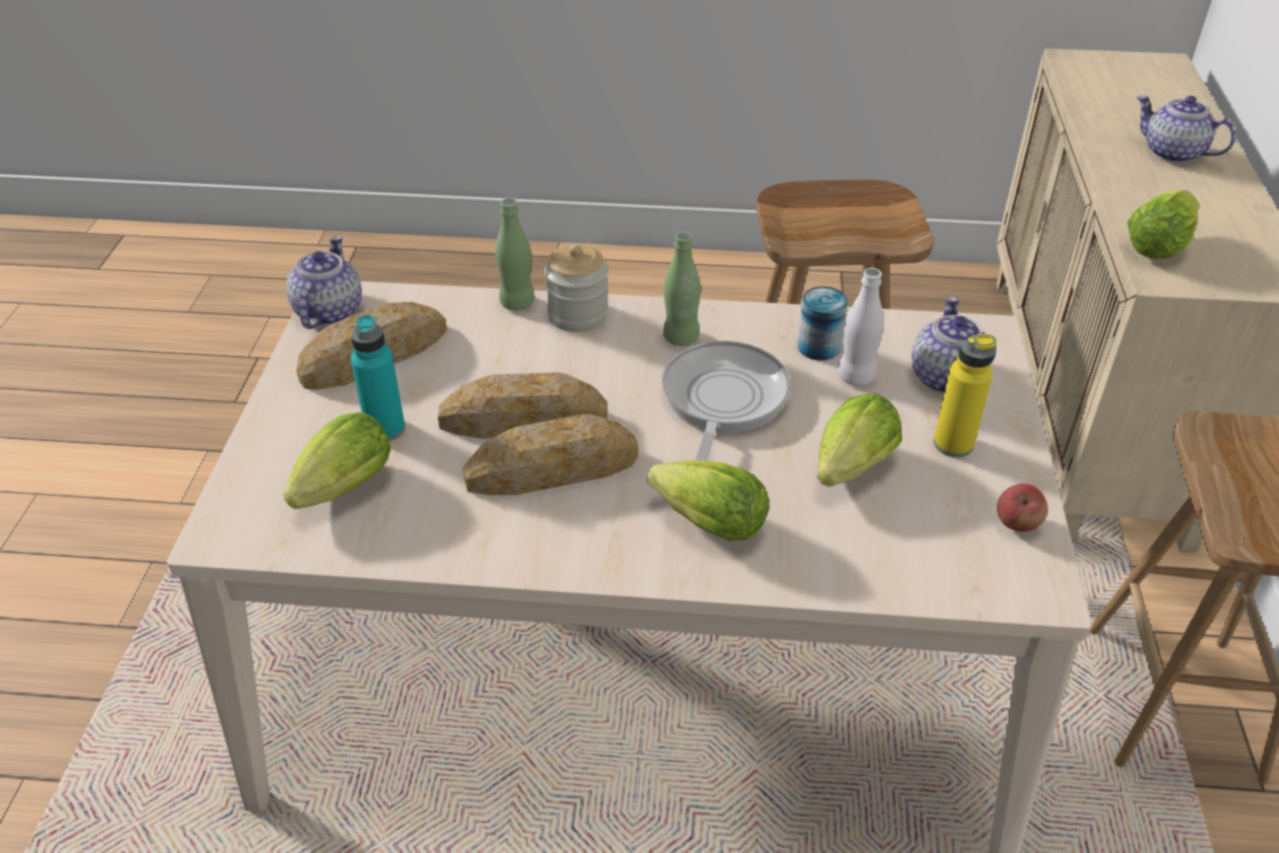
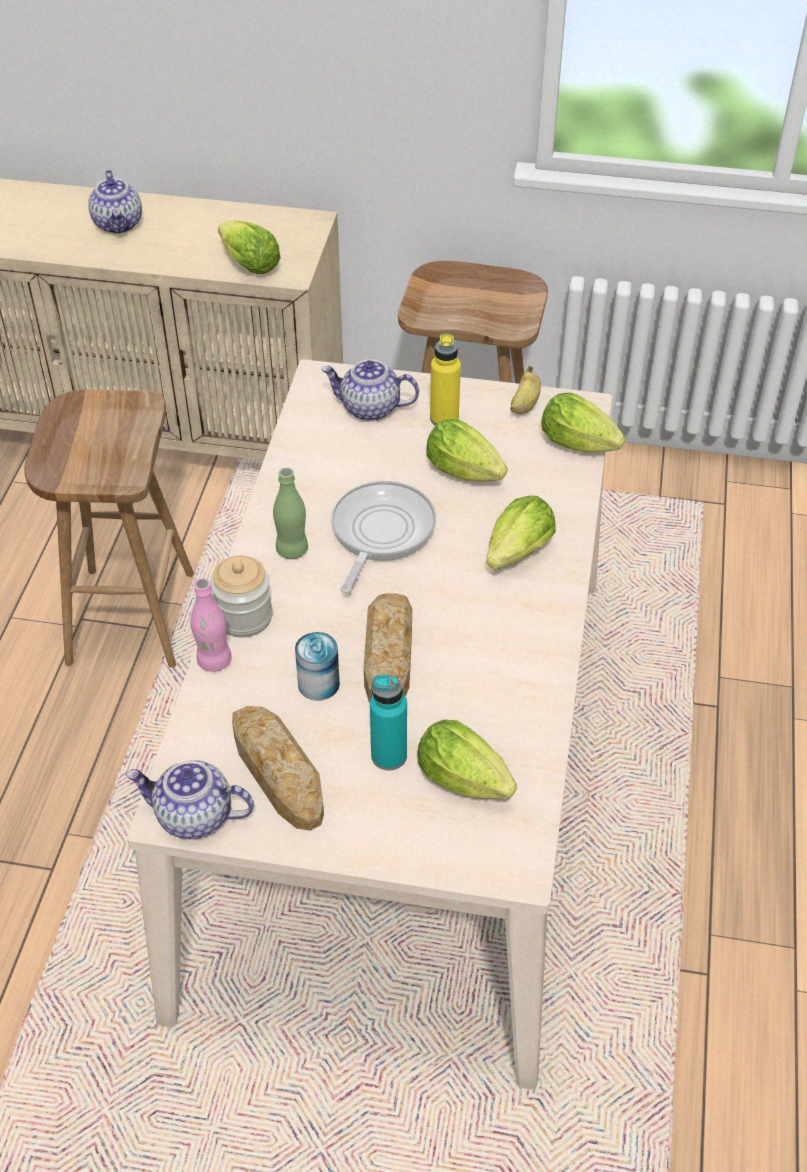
camera: 85 degrees left, 5 degrees up
bread [463,414,638,495] -> none
green bottle [495,198,535,311] -> pink bottle [190,578,232,672]
frying pan [662,341,791,461] -> frying pan turned 90 degrees clockwise [331,481,436,593]
can [797,286,848,361] -> can moved to [295,632,340,701]
white bottle [838,268,884,385] -> none
apple [997,483,1048,532] -> banana [510,366,541,414]
teapot [1136,95,1236,163] -> teapot turned 60 degrees counterclockwise [88,170,142,234]
none -> lettuce [541,392,625,453]

